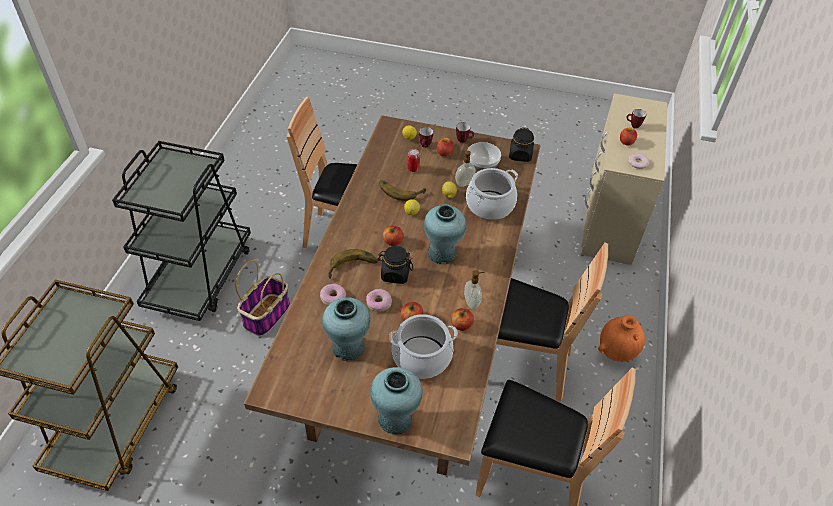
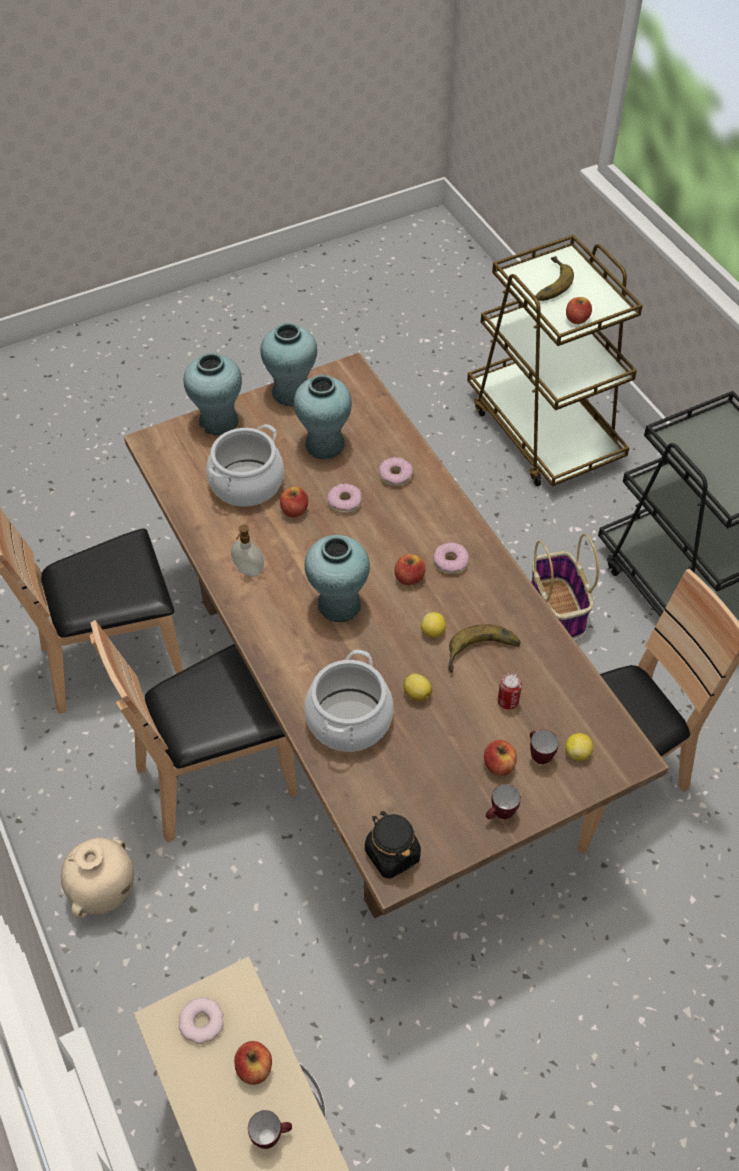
camera: 140 degrees right, 5 degrees up
banana [328,249,378,279] -> banana moved to [535,256,574,301]
black jar [377,246,413,284] -> none
apple [451,308,474,331] -> apple moved to [566,297,592,324]
soap dispenser [455,149,476,187] -> none
bowl [467,142,501,171] -> none
orange vase [598,315,645,362] -> beige vase [61,838,134,918]
none -> turquoise vase [261,323,317,406]
none -> donut [433,543,469,574]

